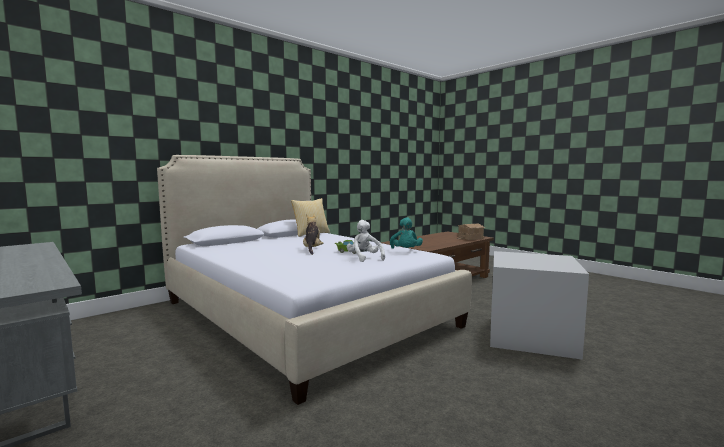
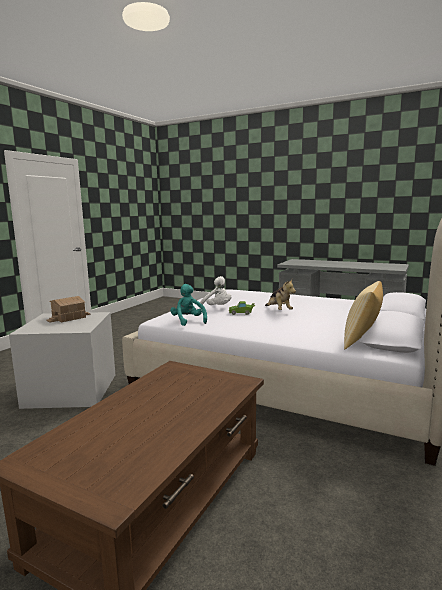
camera: 160 degrees right, 5 degrees up
toy house [457,223,486,240] -> toy house moved to [47,296,91,323]

